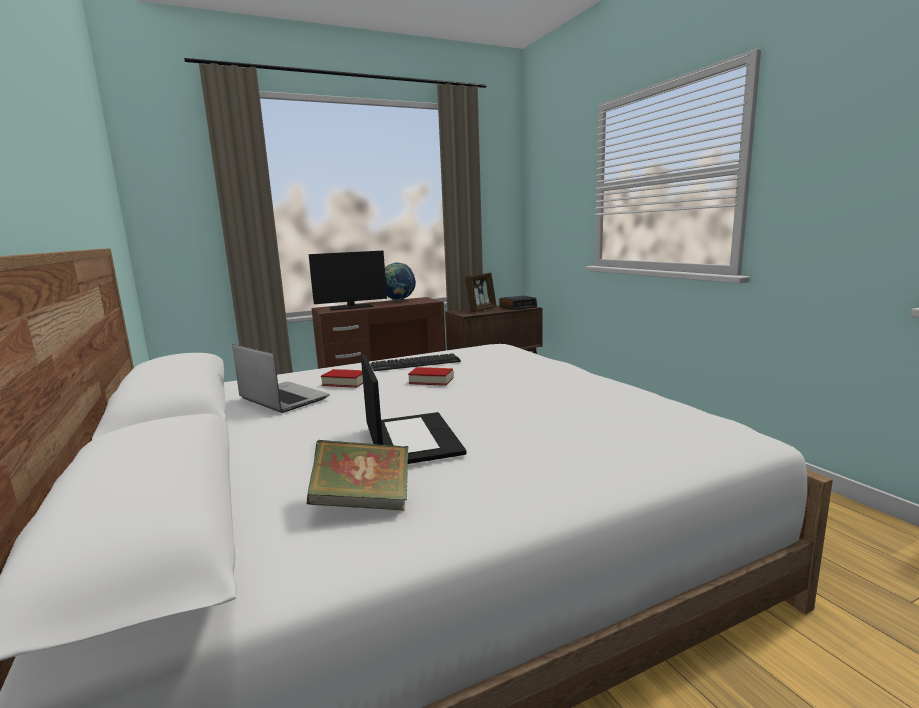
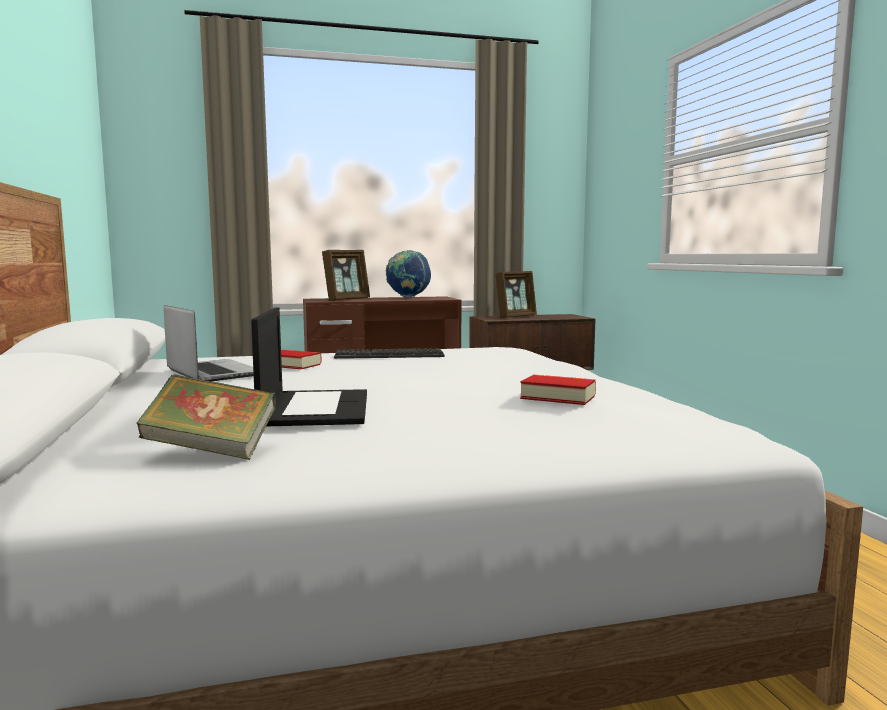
camera: 10 degrees right, 5 degrees down
monitor [309,251,387,310] -> picture frame [322,250,370,301]
book [408,367,454,386] -> book moved to [520,375,596,405]
alarm clock [499,296,537,310] -> none

